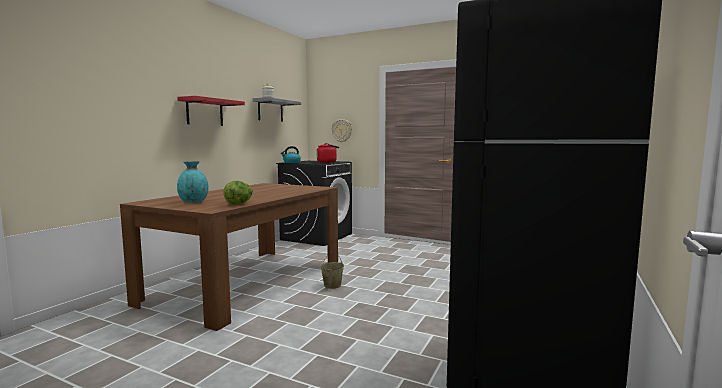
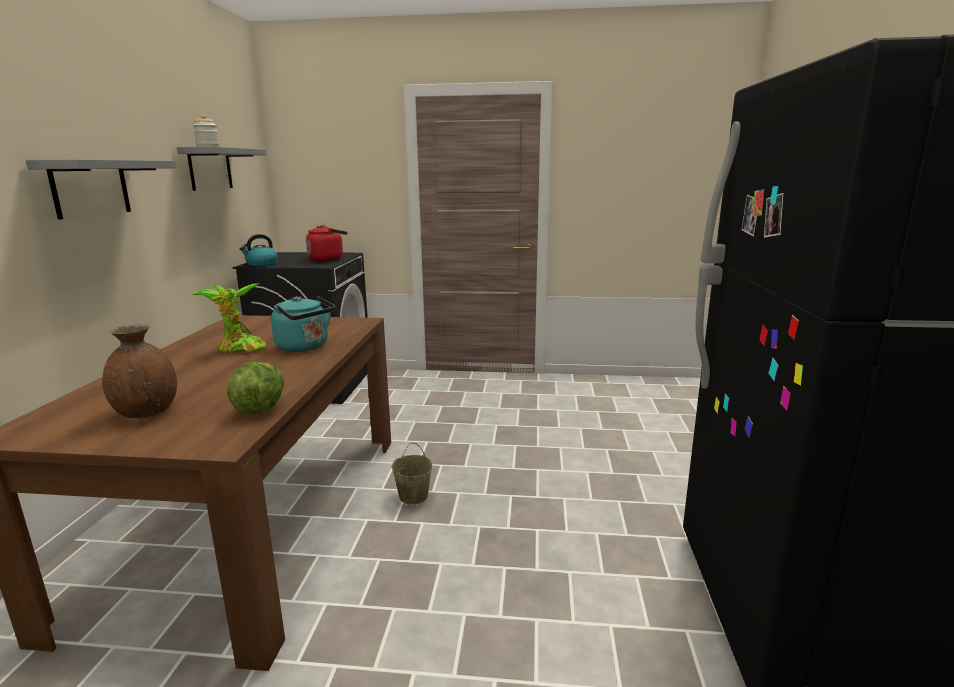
camera: 20 degrees left, 10 degrees up
red shelf [177,96,245,126] -> grey shelf [26,159,176,220]
turquoise vase [177,161,209,203] -> brown vase [102,324,177,418]
wall clock [332,119,352,142] -> none
none -> potted plant [192,283,266,354]
none -> turquoise kettle [271,296,335,352]

